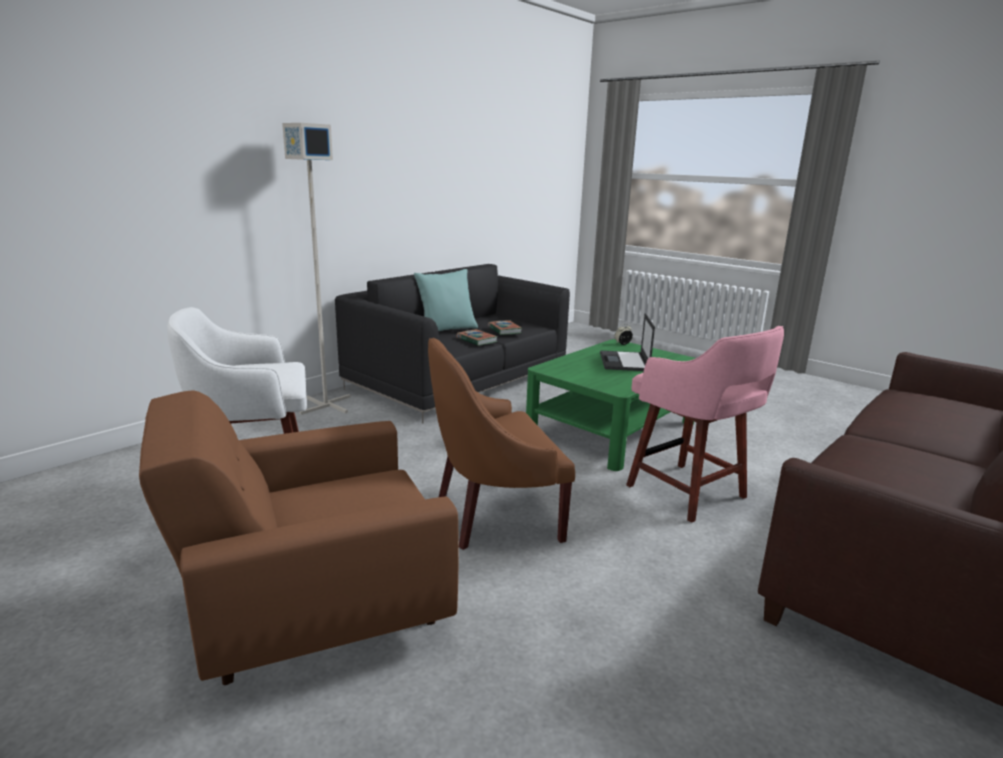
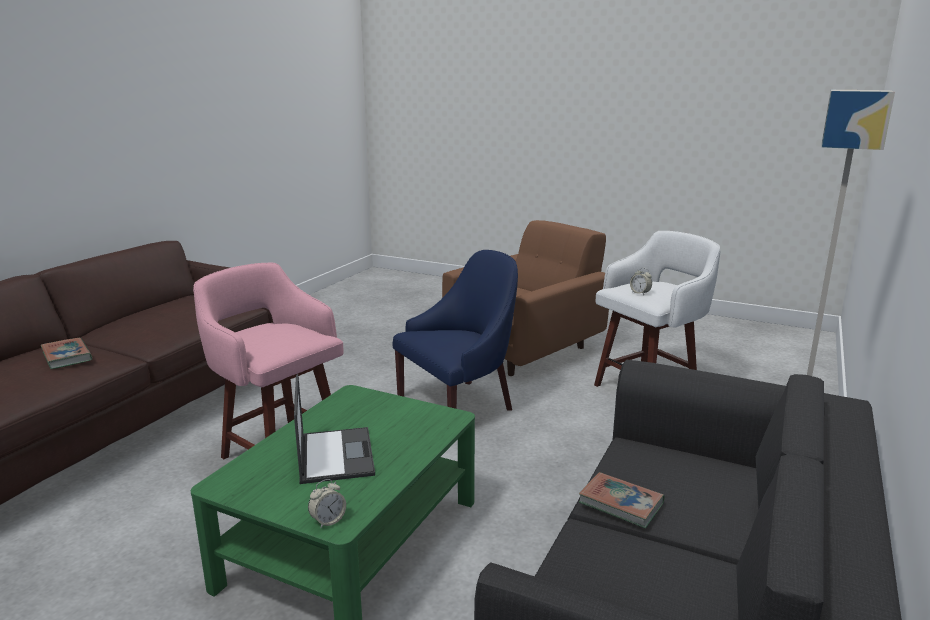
camera: 165 degrees right, 0 degrees up
turquoise pillow [414,269,478,331] -> none
brown armchair [428,338,575,550] -> blue armchair [393,250,518,411]
book [488,320,522,335] -> book moved to [41,338,93,369]
none -> alarm clock [630,268,652,295]

